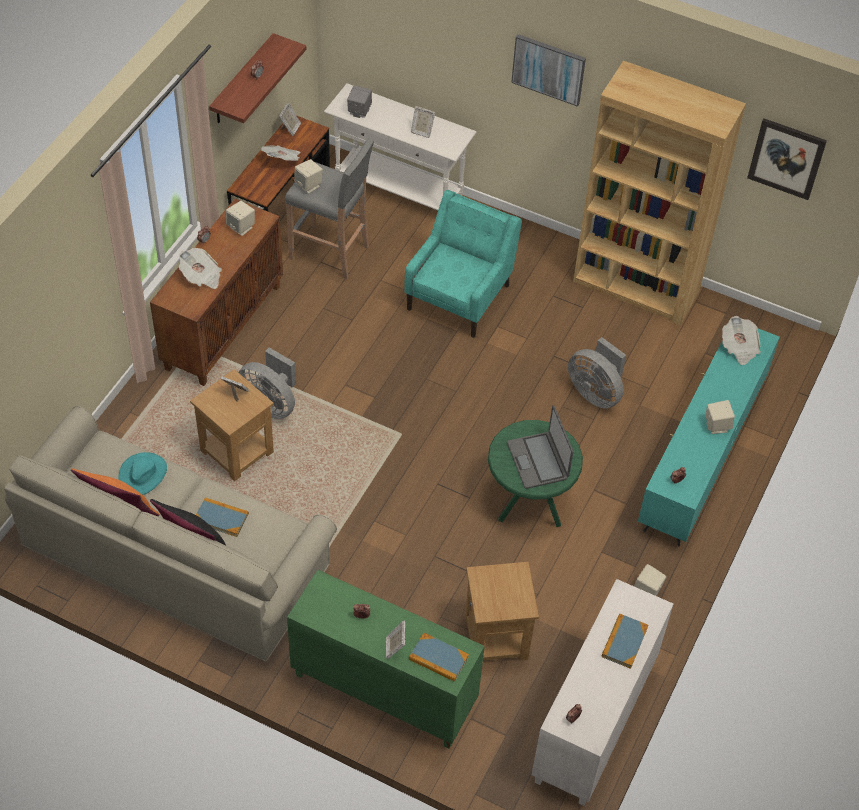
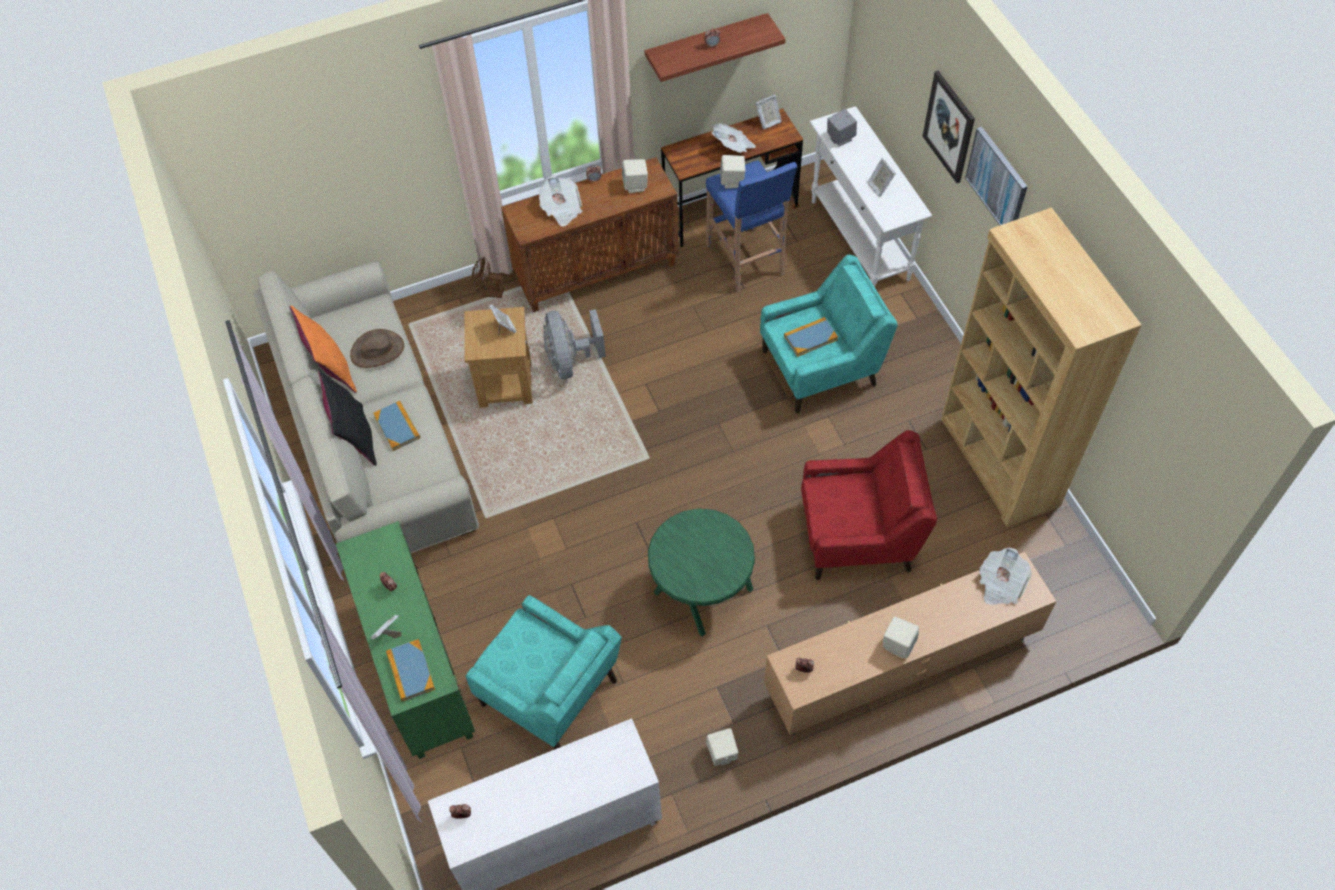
camera: 45 degrees right, 5 degrees up
turquoise hat [118,452,167,495] -> brown hat [350,329,404,368]
grey stool [285,138,374,279] -> blue stool [706,160,797,292]
brown side table [465,562,539,661] -> turquoise armchair [465,595,622,749]
laptop [507,405,574,489] -> none
grey fan [568,337,626,408] -> red armchair [801,430,937,580]
book [602,614,648,669] -> book moved to [784,317,838,357]
turquoise tv stand [638,329,780,546] -> brown tv stand [764,552,1056,735]
picture [747,118,827,200] -> picture moved to [923,71,975,183]
none -> brown fan [471,256,505,298]

